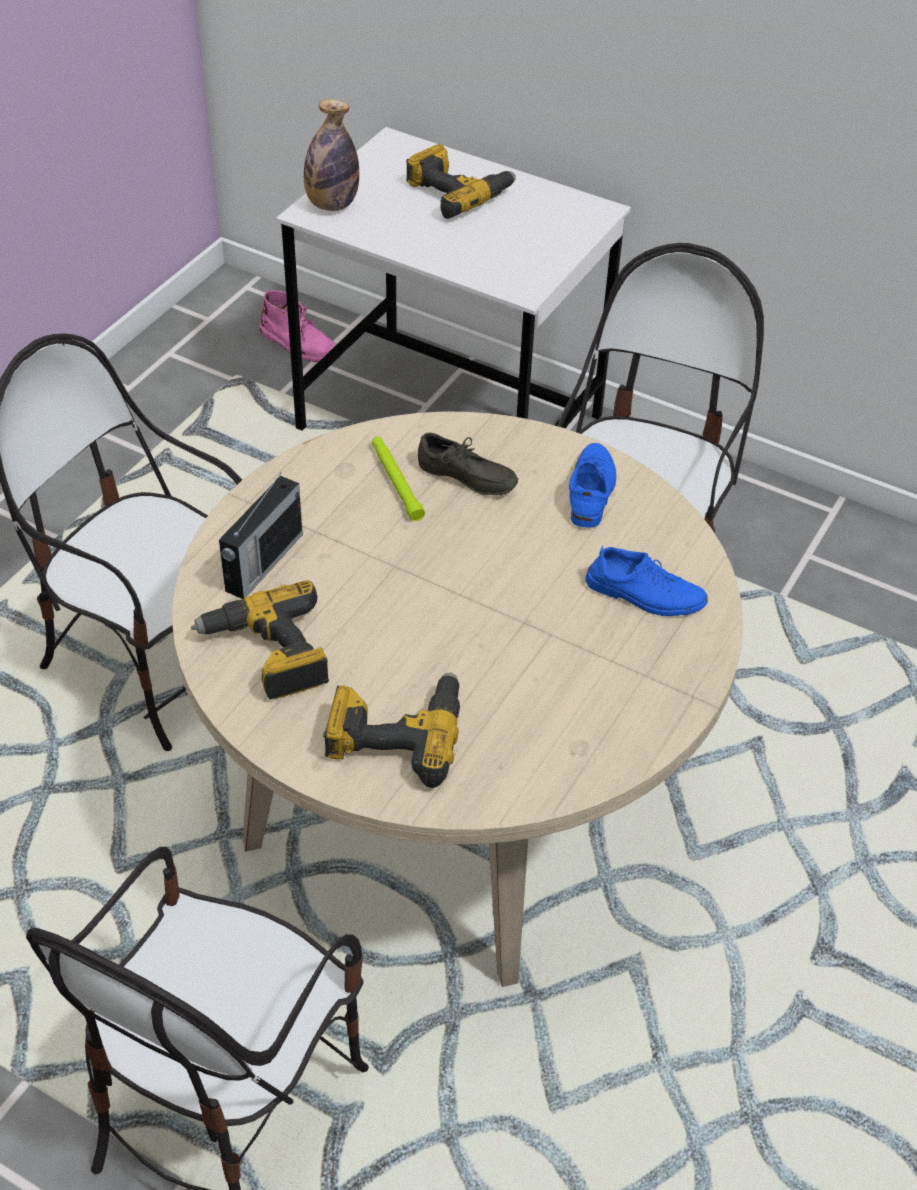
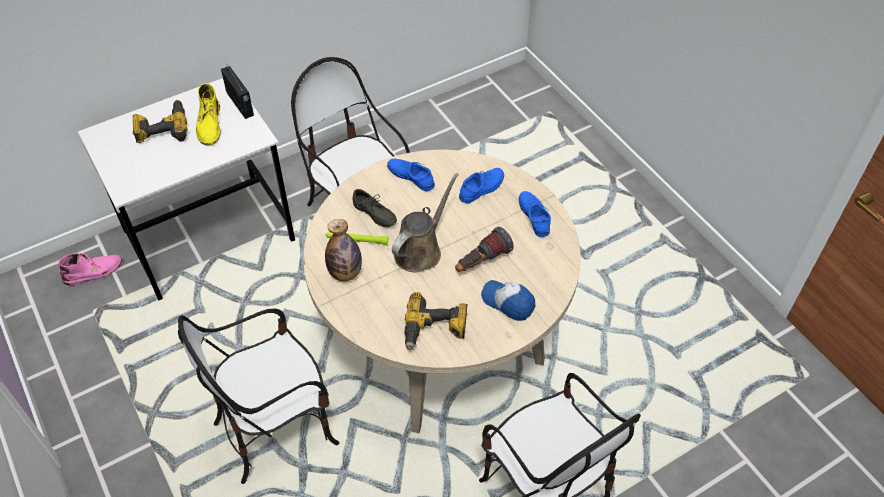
camera: 60 degrees left, 5 degrees up
radio [219,473,303,599] -> radio moved to [221,65,254,119]
bottle [304,99,359,211] -> bottle moved to [325,219,362,281]
power drill [323,672,460,788] -> cap [481,280,535,321]
grey shoe [418,433,518,495] -> grey shoe turned 75 degrees clockwise [352,189,397,227]
none -> yellow boot [196,83,221,145]
none -> brown watering can [392,173,459,273]
none -> flashlight [455,227,514,272]
none -> blue shoe [519,191,551,237]

